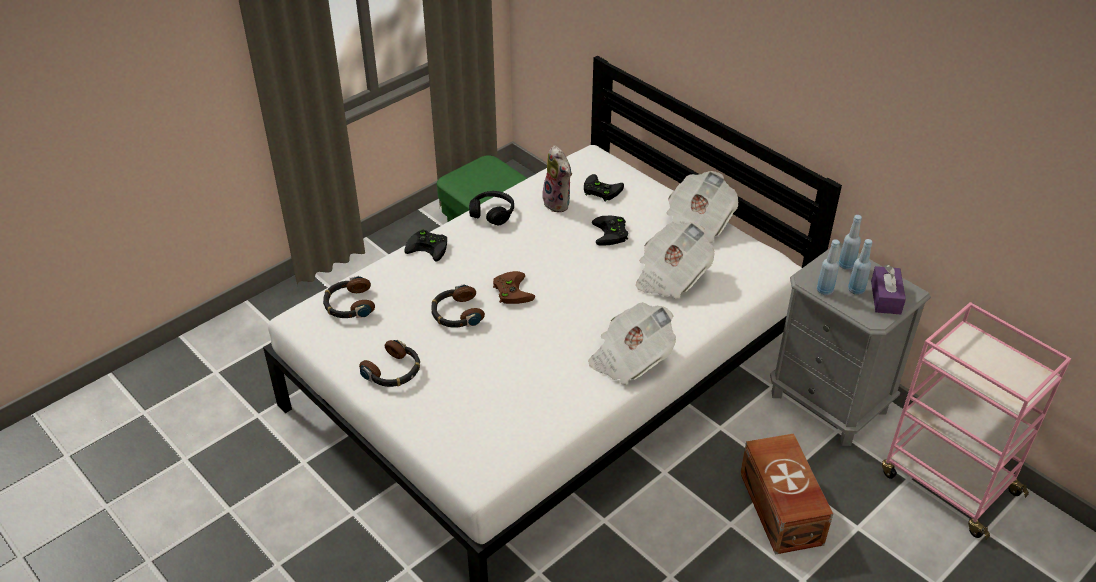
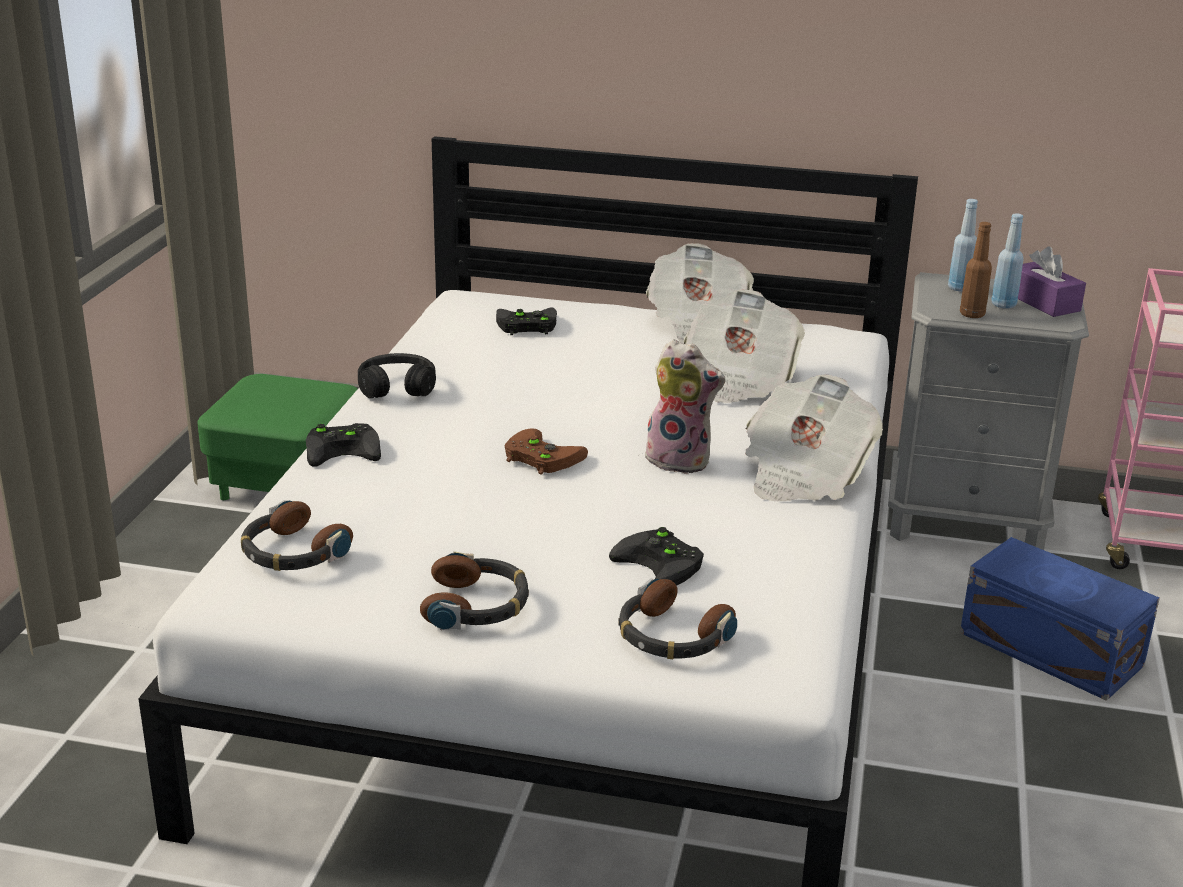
camera: 35 degrees left, 15 degrees down
headphones [431,284,485,327] -> headphones moved to [618,578,737,659]
plush toy [542,145,572,212] -> plush toy moved to [642,339,725,474]
black game controller [592,216,628,246] -> black game controller moved to [609,527,704,586]
brown storage box [740,433,833,554] -> blue storage box [960,537,1160,701]
blue bottle [817,239,840,295] -> brown bottle [960,222,992,318]

